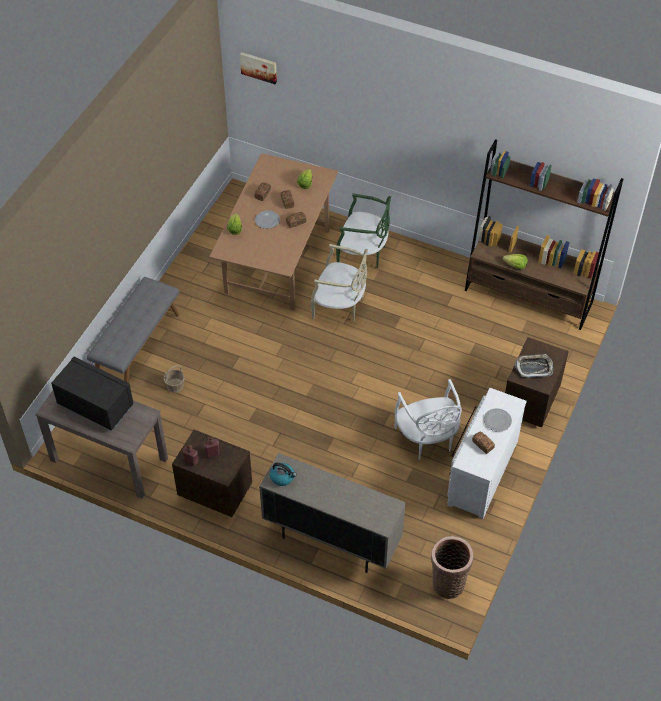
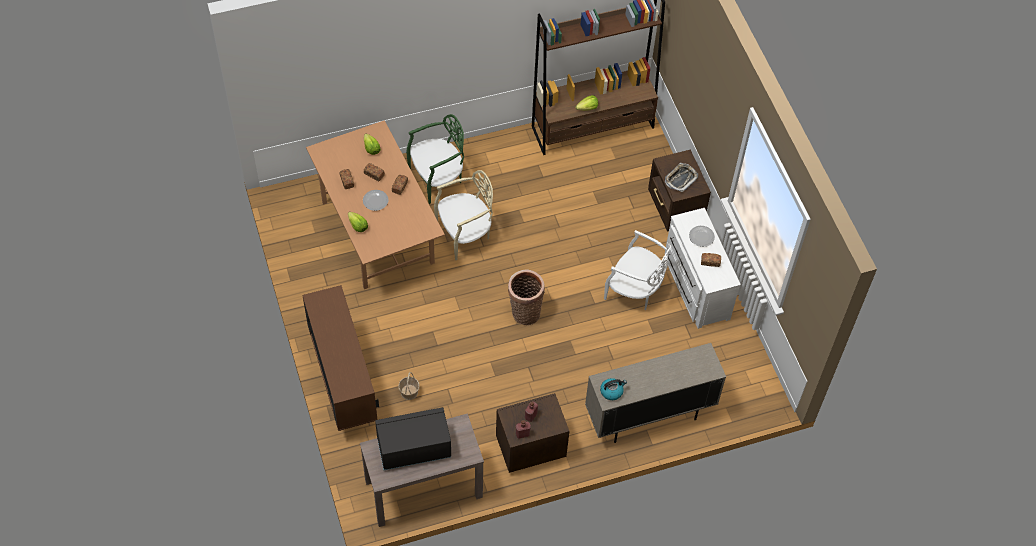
camera: 45 degrees left, 5 degrees up
grey bench [86,277,179,382] -> brown cabinet [302,285,379,431]
picture [240,52,277,84] -> none
basket [431,536,473,599] -> basket moved to [508,270,545,325]

